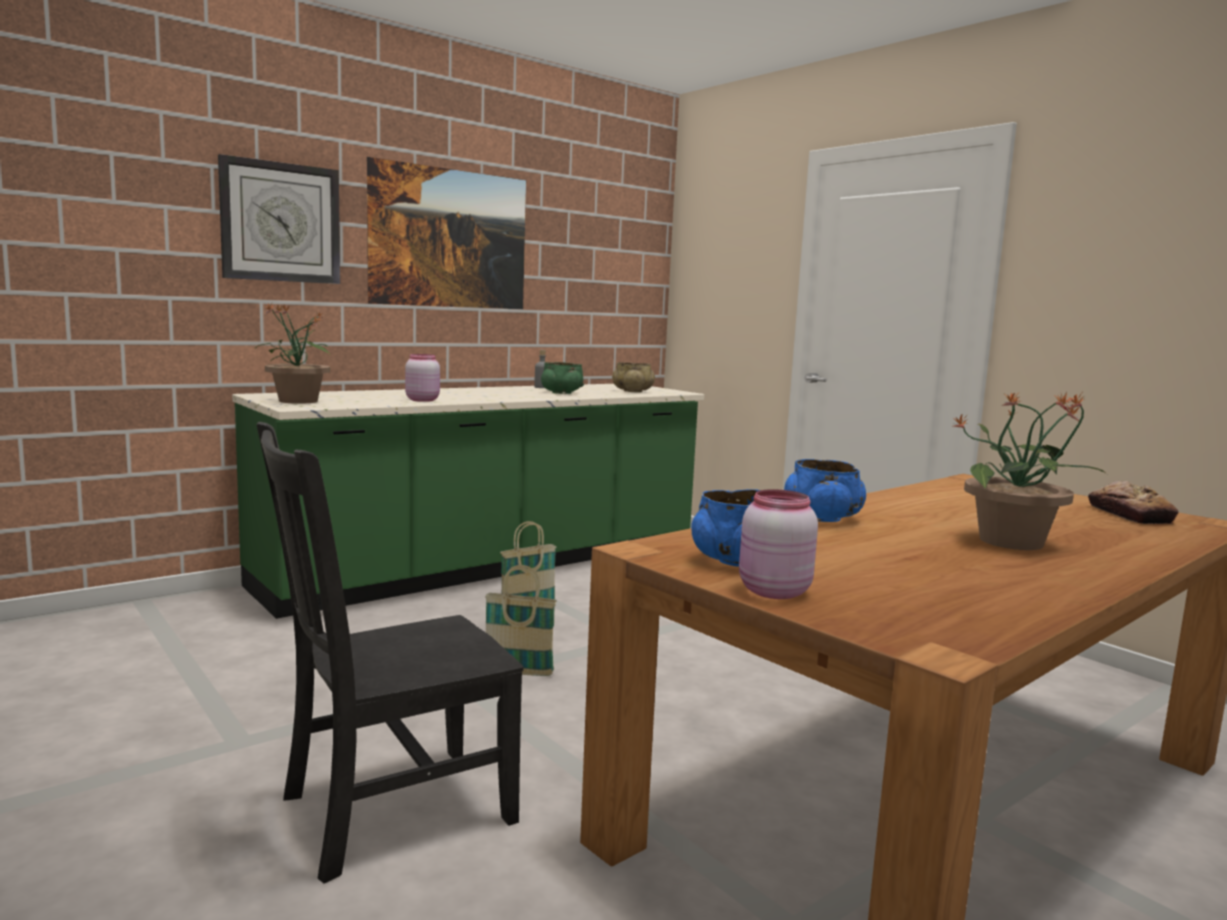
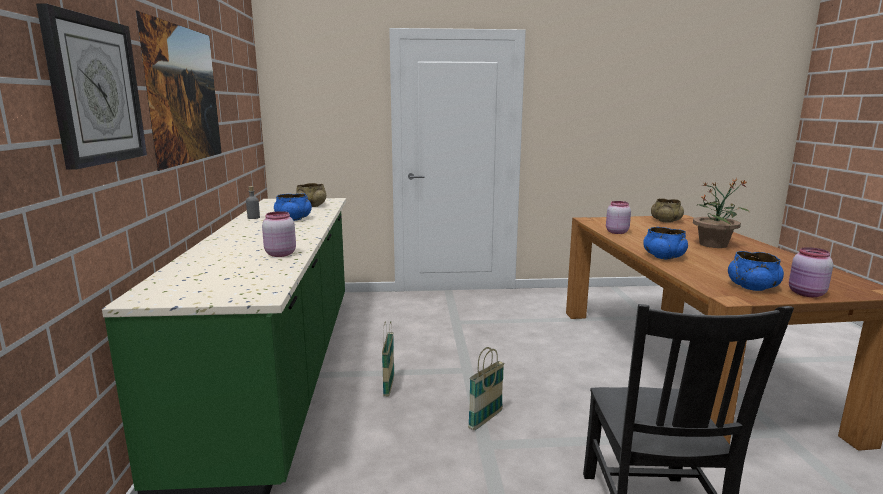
camera: 55 degrees left, 5 degrees up
potted plant [254,303,331,404] -> none
green bowl [541,362,584,394] -> blue bowl [274,194,312,221]
bread [1088,481,1179,524] -> beige bowl [651,198,684,223]
none -> pink jar [606,201,631,234]

